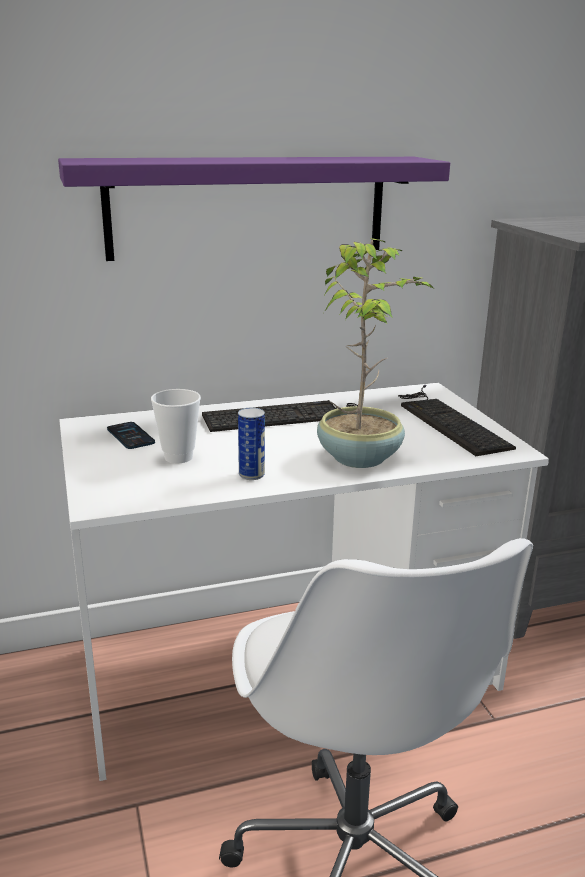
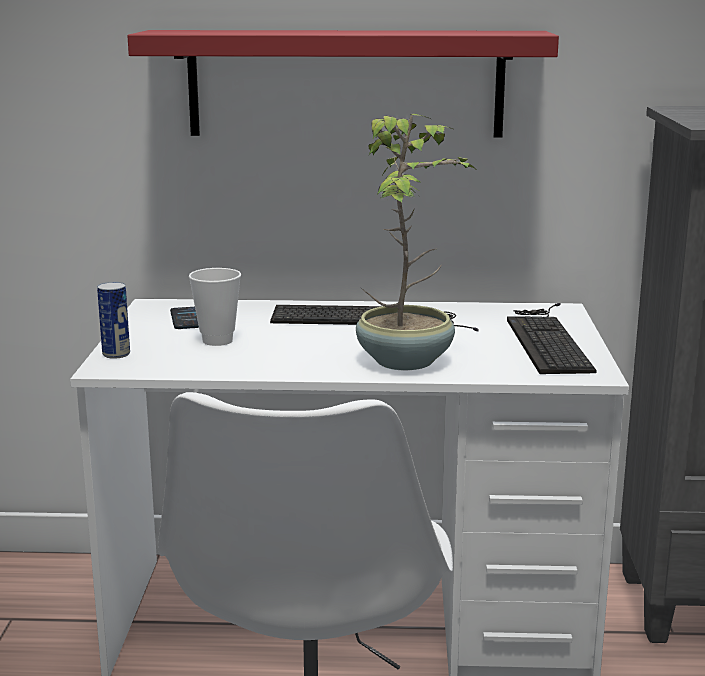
camera: 20 degrees right, 5 degrees down
purple shelf [58,157,450,261] -> red shelf [127,30,559,137]
can [238,408,265,480] -> can moved to [97,282,130,359]

